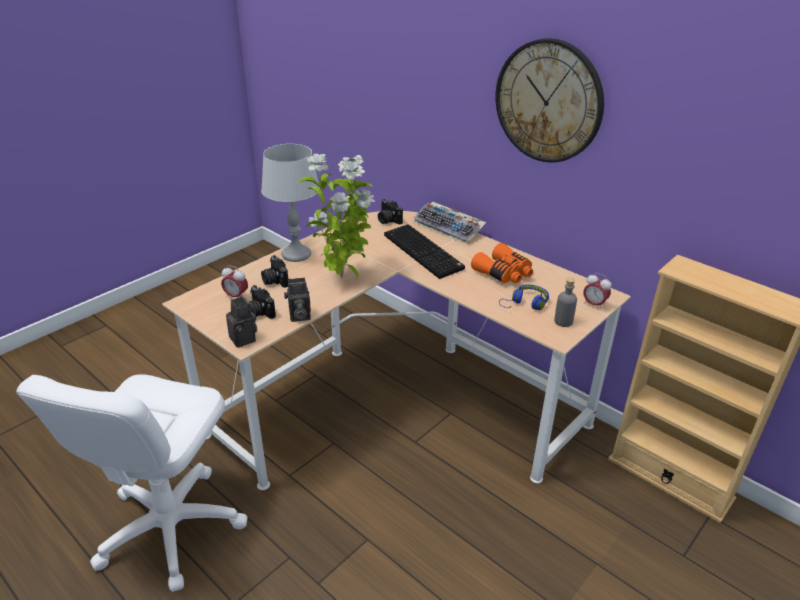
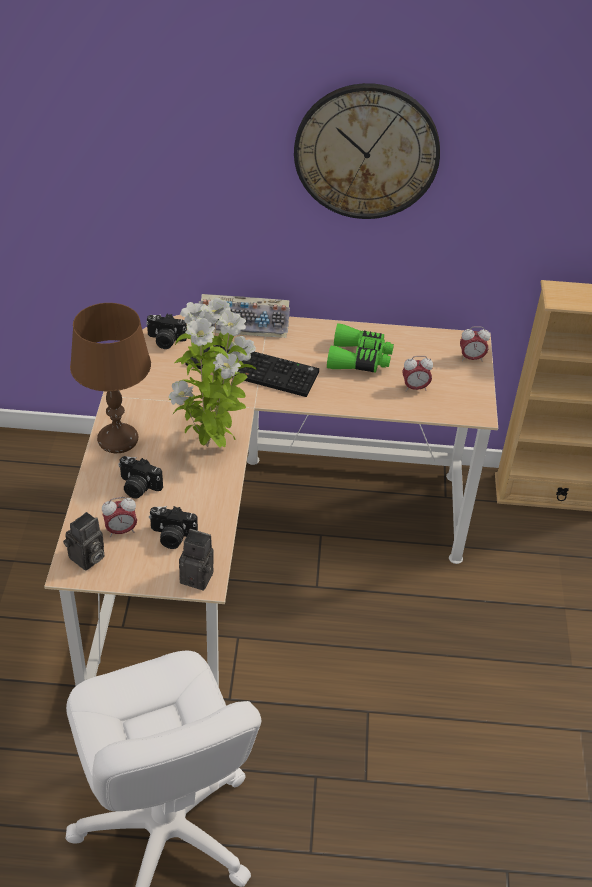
camera: 40 degrees left, 10 degrees up
grey table lamp [261,144,320,262] -> brown table lamp [70,303,151,453]
camera [284,278,311,322] -> camera moved to [63,512,105,571]
orange binoculars [471,243,533,283] -> green binoculars [327,323,394,373]
blue headphones [499,285,549,310] -> alarm clock [402,356,433,391]
grey bottle [554,278,577,327] -> none

